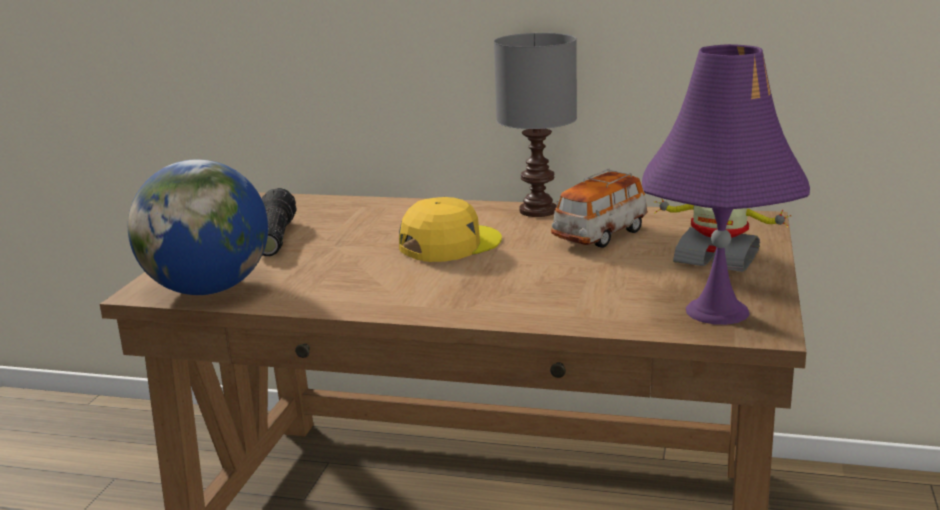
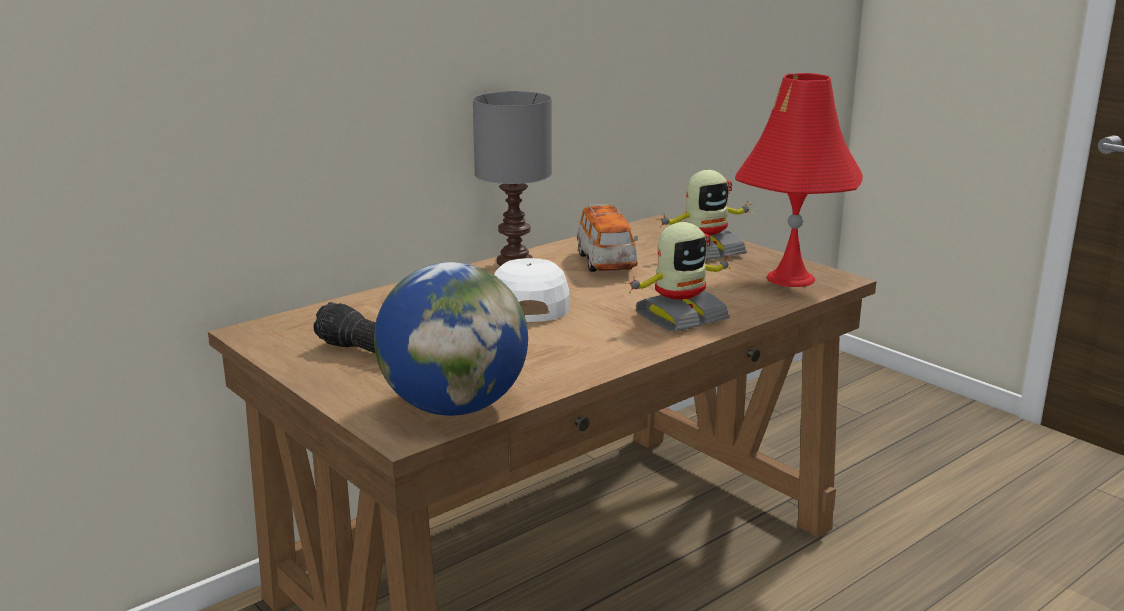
camera: 55 degrees left, 0 degrees up
yellow cap [399,197,502,262] -> white cap [494,258,570,322]
purple table lamp [642,44,810,325] -> red table lamp [735,73,863,287]
none -> toy robot [625,222,732,332]

